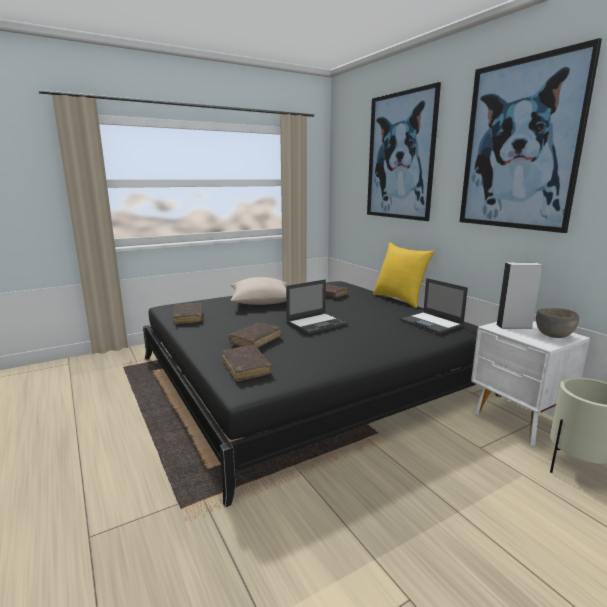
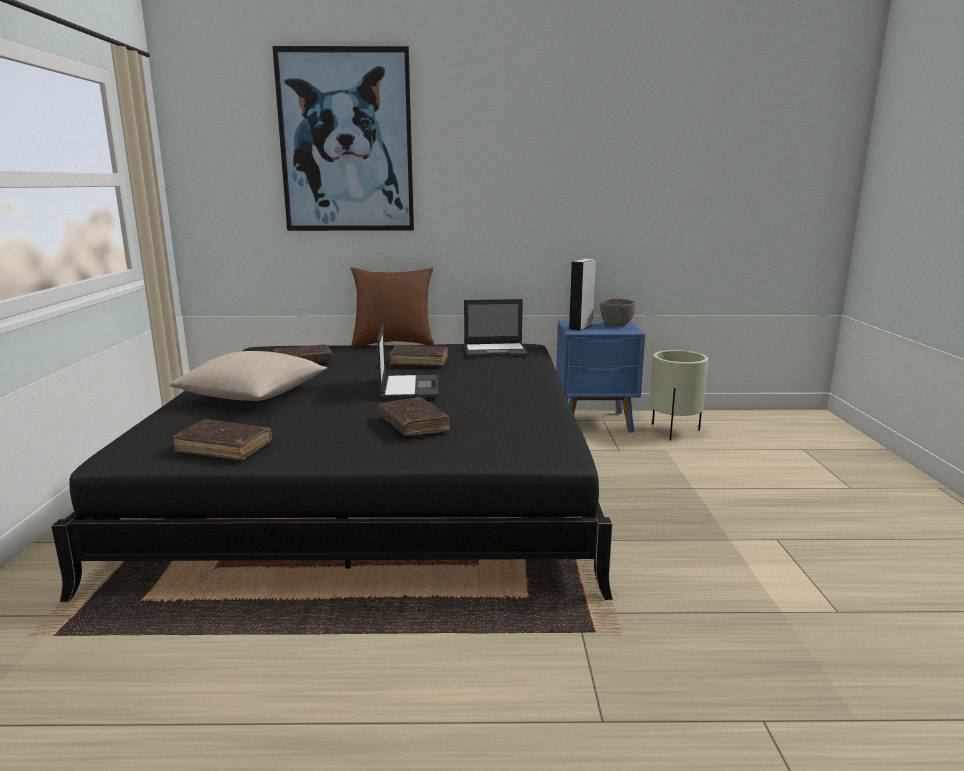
camera: 60 degrees left, 0 degrees up
brown book [222,345,272,382] -> brown book moved to [389,345,448,366]
yellow pillow [373,242,435,308] -> brown pillow [351,267,435,347]
picture [460,38,602,233] -> none
white nightstand [471,321,590,446] -> blue nightstand [556,321,645,433]

